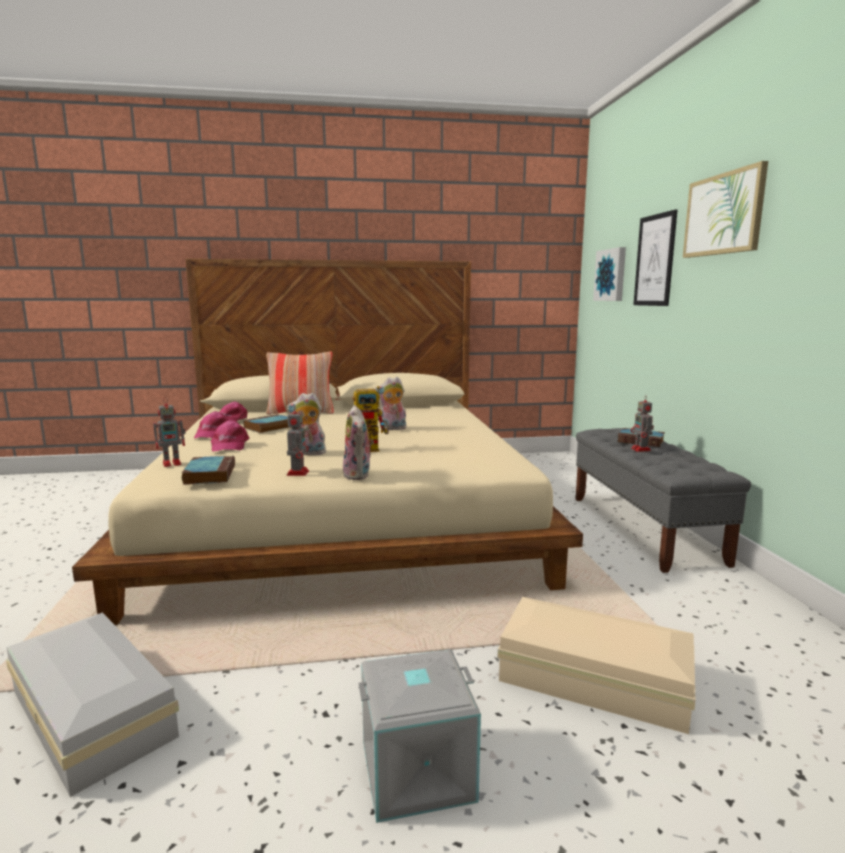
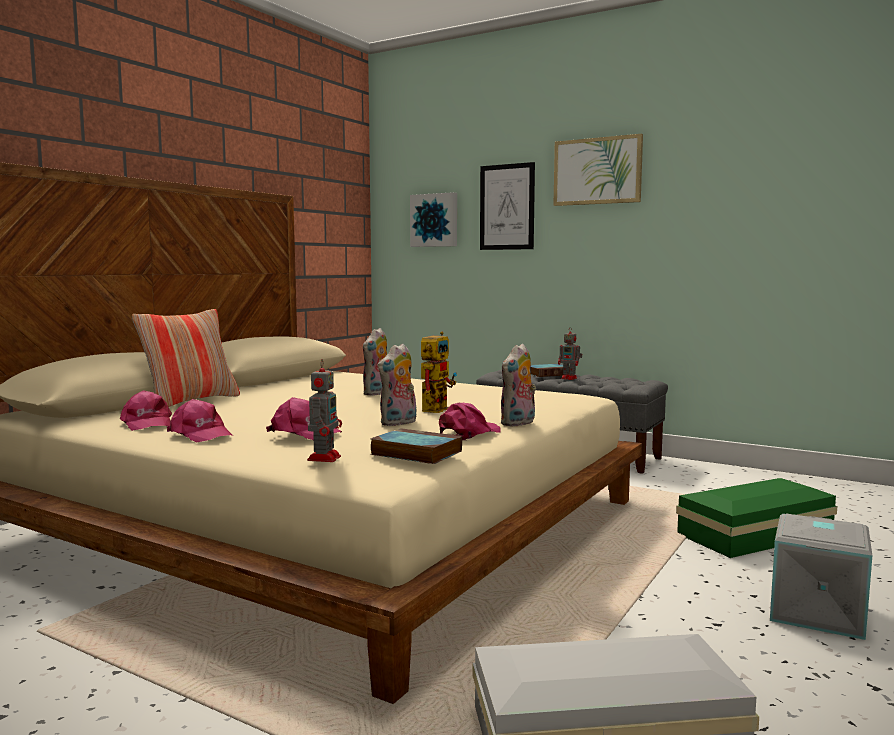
camera: 50 degrees left, 5 degrees down
book [243,414,289,433] -> none
toy robot [287,405,309,476] -> pink cap [439,403,501,440]
plush toy [343,405,374,480] -> plush toy turned 105 degrees clockwise [501,344,536,427]
beige storage box [498,597,695,734] -> green storage box [676,478,837,558]

